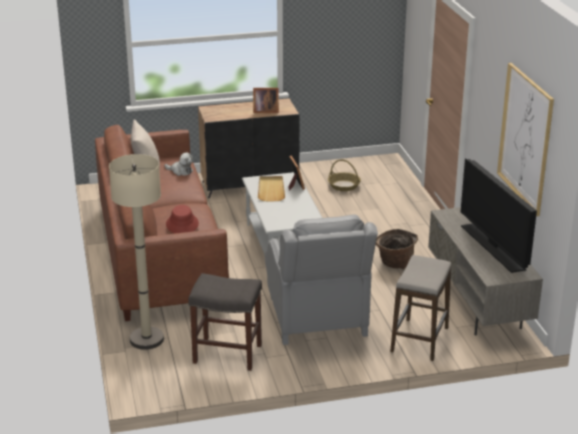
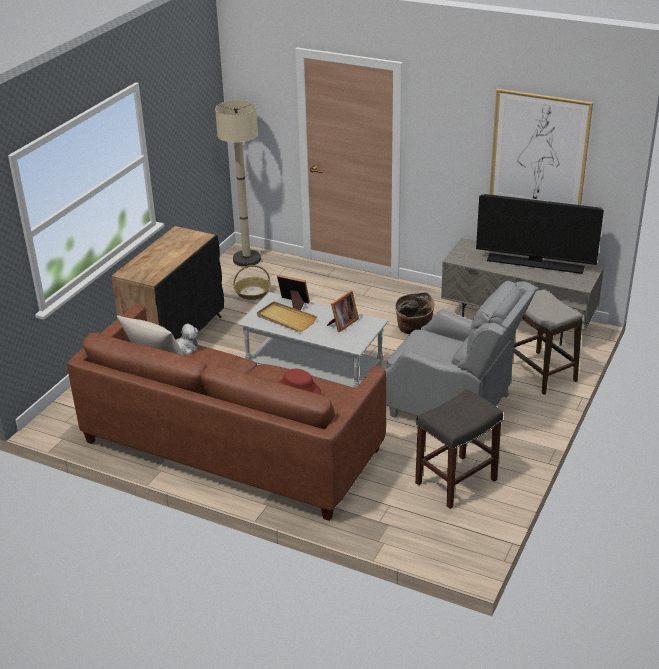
camera: 50 degrees left, 5 degrees up
beige floor lamp [109,154,164,350] -> beige floor lamp moved to [215,100,261,267]
picture frame [253,88,279,113] -> picture frame moved to [327,291,359,332]

